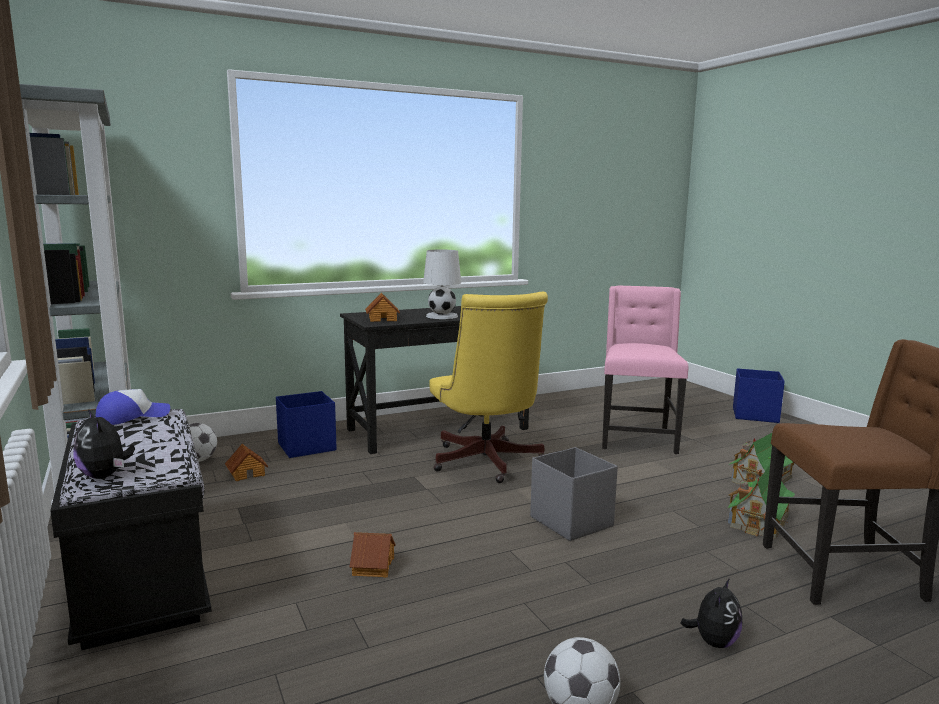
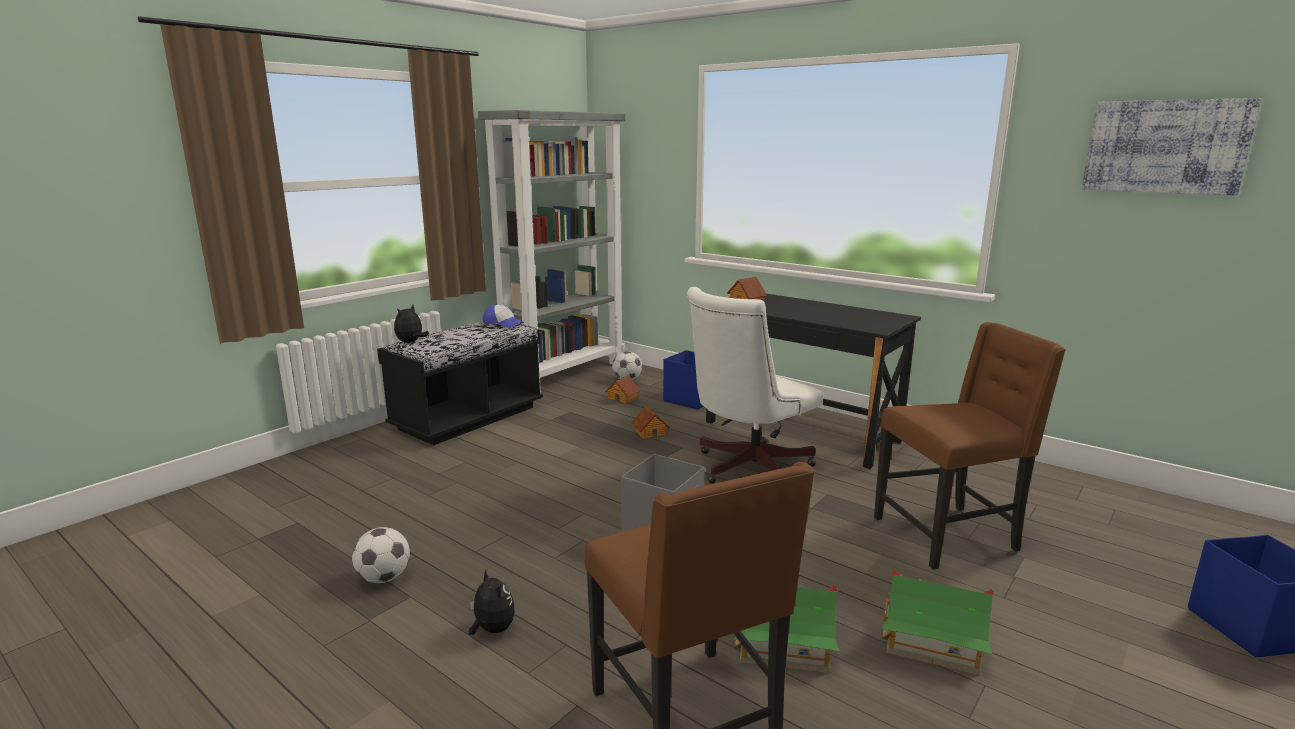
camera: 65 degrees right, 5 degrees up
toy house [350,532,396,578] -> toy house moved to [632,406,670,439]
white table lamp [423,250,461,319] -> none
yellow office chair [430,292,548,483] -> white office chair [687,287,823,484]
pink chair [602,286,688,454] -> brown chair [874,322,1066,570]
plush toy [680,578,742,648] -> plush toy turned 135 degrees counterclockwise [469,569,515,635]
none -> picture [1082,98,1261,196]

